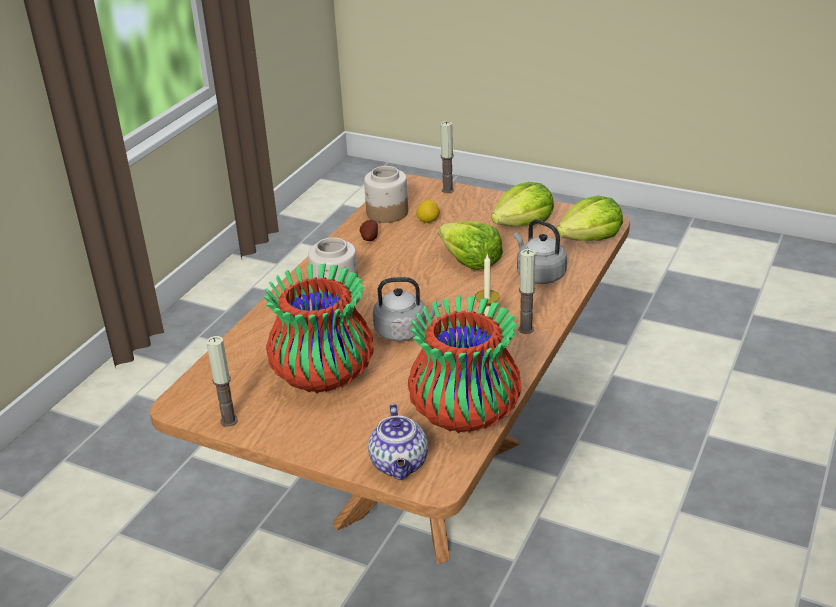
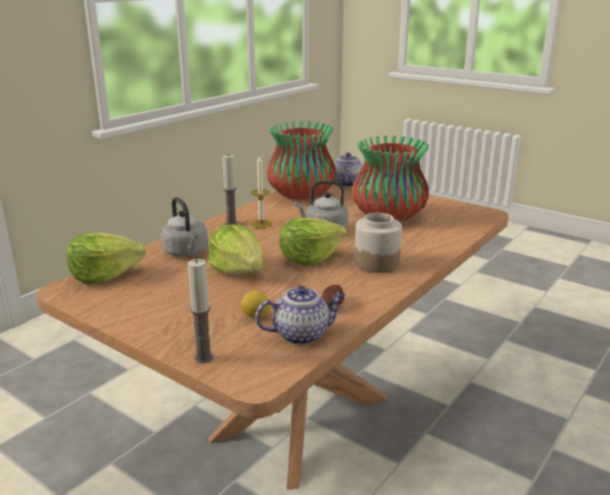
camera: 170 degrees left, 10 degrees down
candle [206,336,238,427] -> none
jar [364,166,408,223] -> teapot [255,286,346,345]
lettuce [491,182,554,227] -> lettuce moved to [279,218,347,266]

